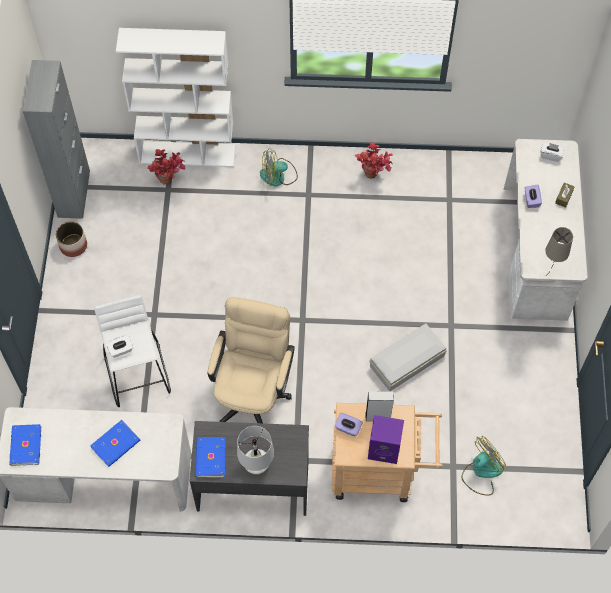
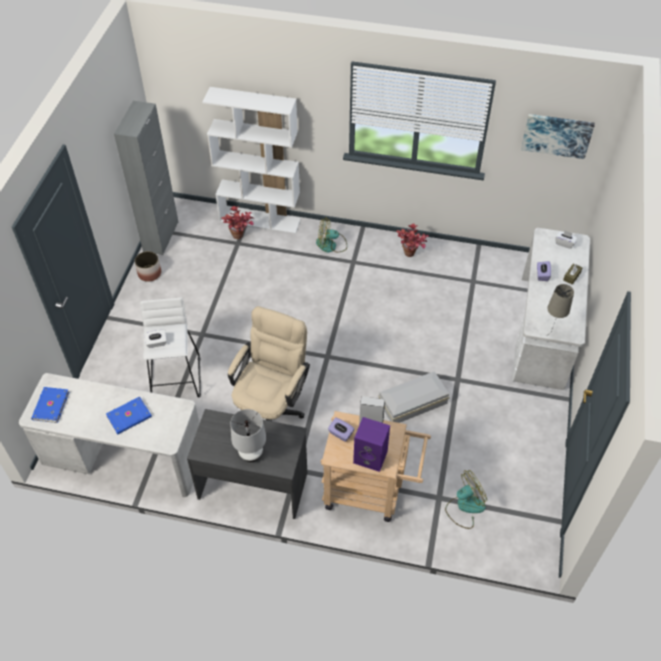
camera: 10 degrees right, 10 degrees down
blue book [195,437,226,478] -> none
none -> picture [521,114,595,159]

